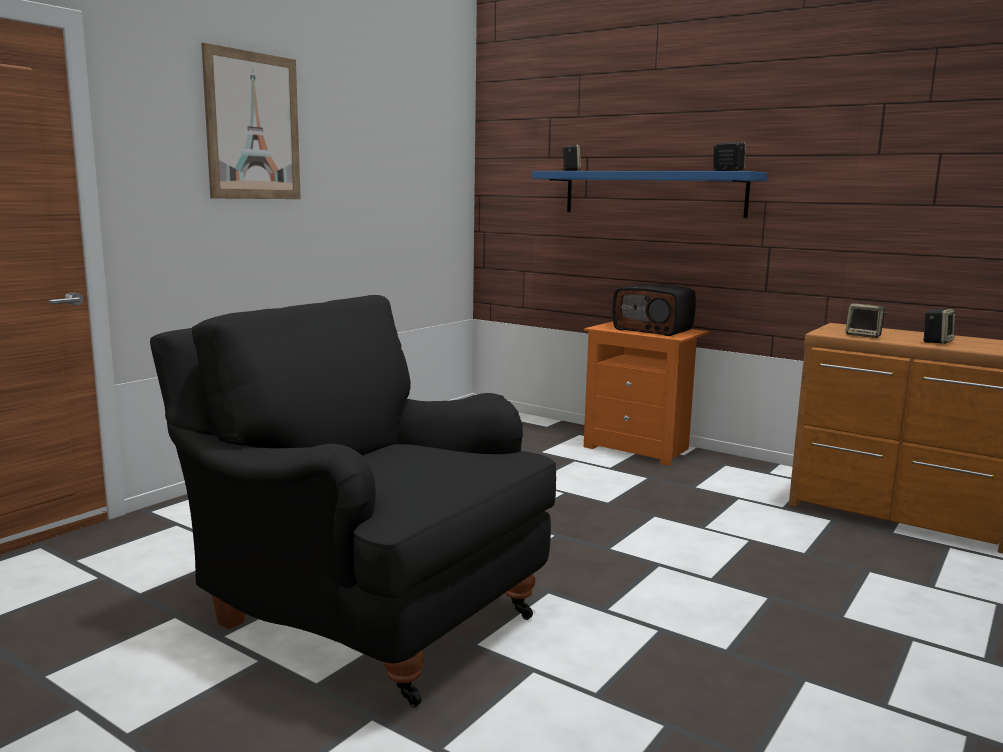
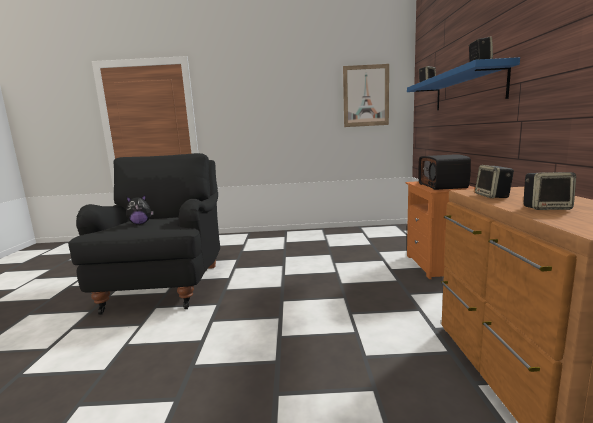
camera: 55 degrees right, 0 degrees up
picture [201,43,301,199] -> picture moved to [343,64,389,127]
none -> plush toy [126,195,154,224]

